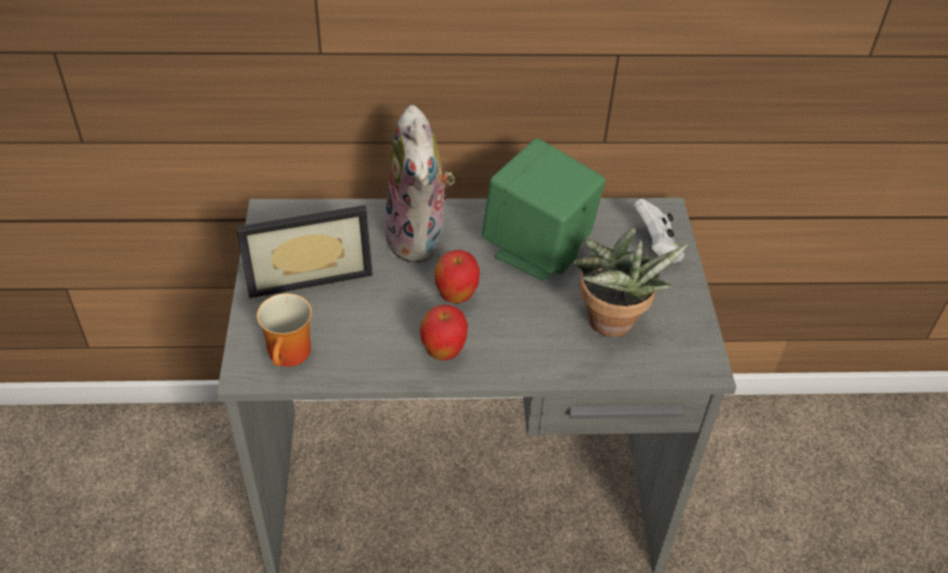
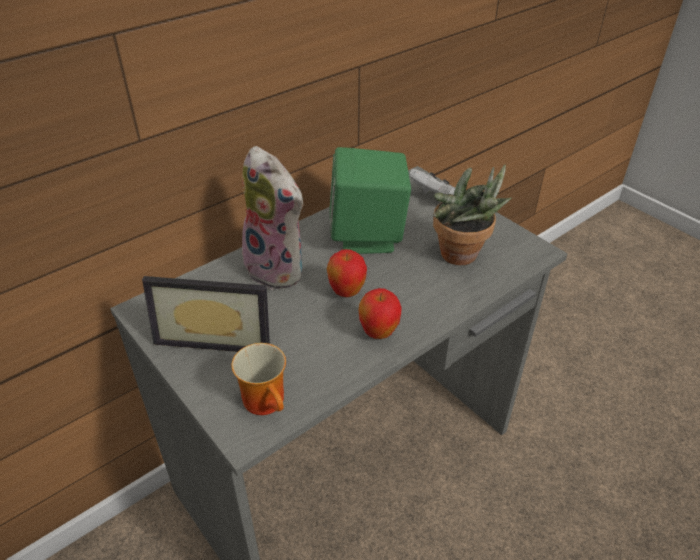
camera: 35 degrees left, 5 degrees down
picture frame [236,205,373,298] -> picture frame turned 60 degrees clockwise [142,276,270,352]

